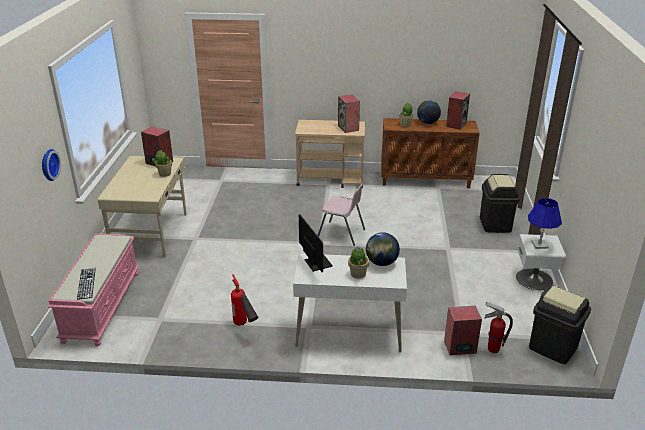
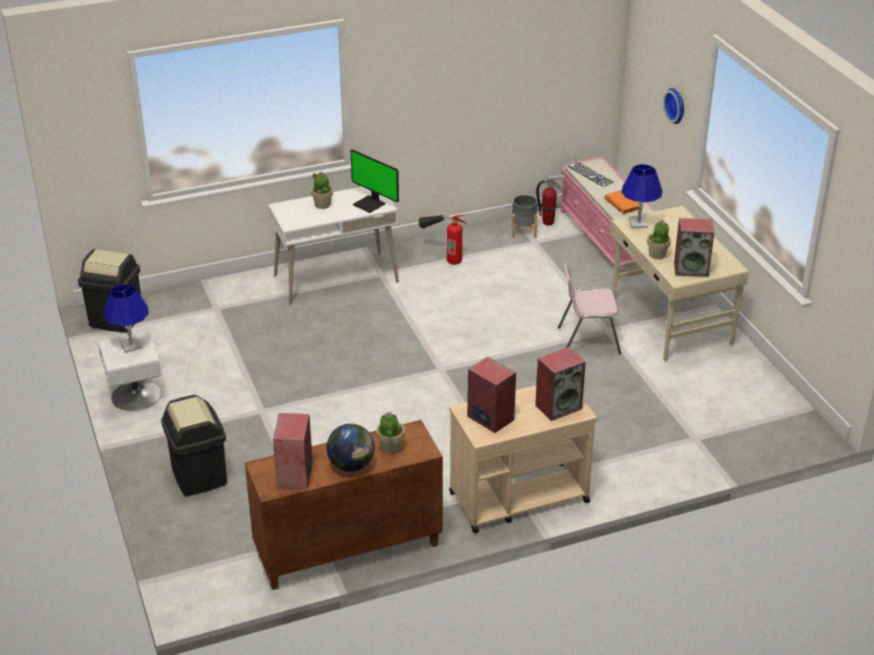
camera: 155 degrees right, 5 degrees up
pink chair [317,181,365,246] -> pink chair moved to [558,263,621,354]
globe [366,232,400,266] -> none
speaker [444,306,482,355] -> speaker moved to [535,347,586,421]
fire extinguisher [484,302,513,353] -> fire extinguisher moved to [536,174,566,226]
none -> grey planter [512,195,538,238]
none -> orange book [605,190,643,215]
none -> blue table lamp [621,164,663,228]

